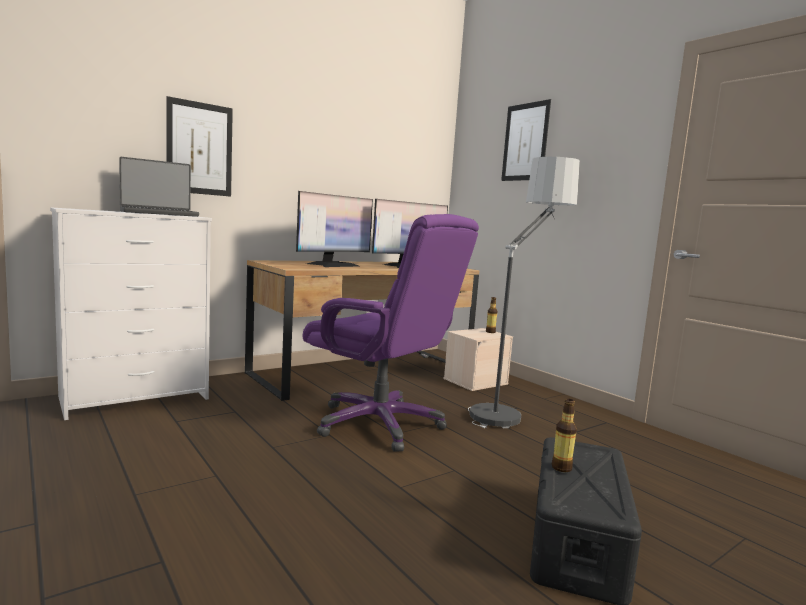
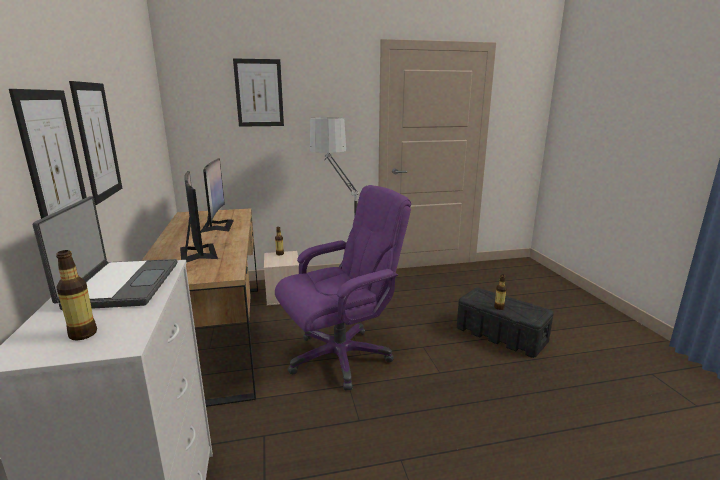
camera: 65 degrees left, 10 degrees up
none -> bottle [56,250,97,340]
none -> picture [69,81,122,205]

